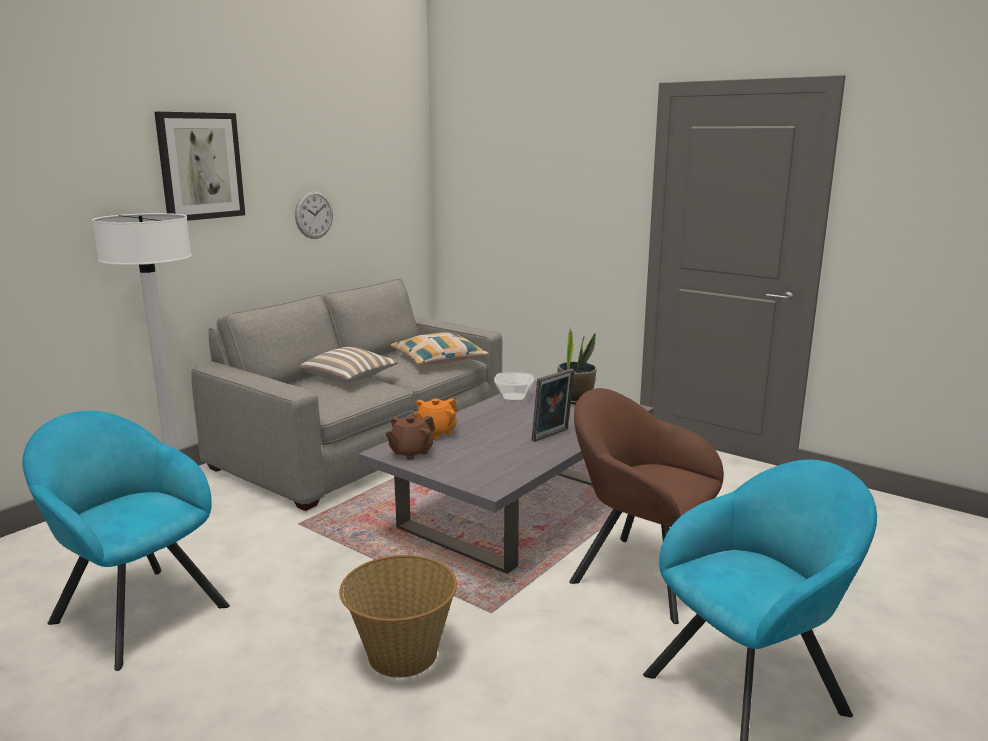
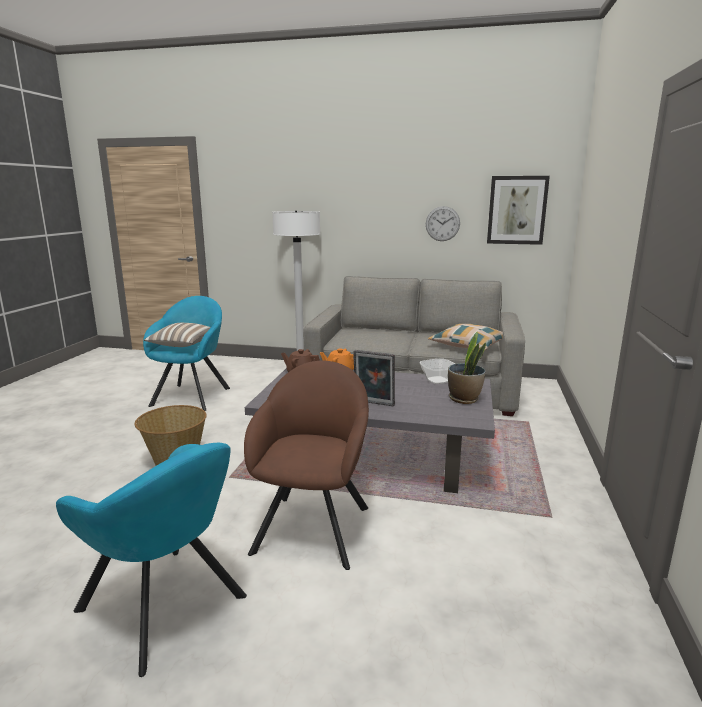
camera: 65 degrees right, 0 degrees up
picture [154,112,245,221] -> picture moved to [487,176,550,245]
pillow [300,347,399,382] -> pillow moved to [144,323,211,347]

